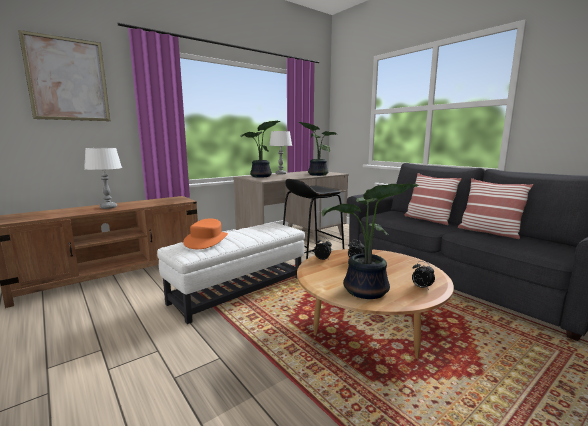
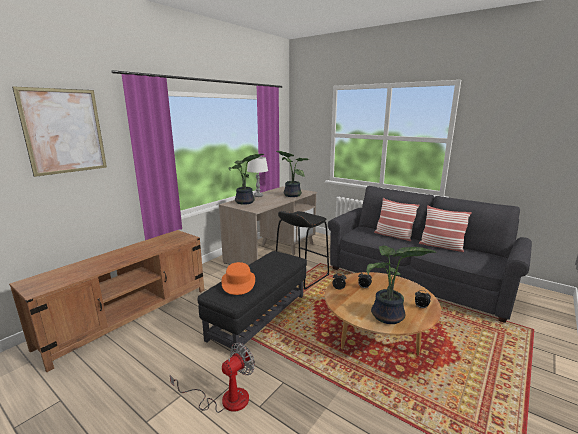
camera: 15 degrees left, 5 degrees up
white table lamp [84,148,122,209] -> none
white ottoman [157,223,305,324] -> black ottoman [198,251,307,352]
none -> fan [170,343,255,413]

